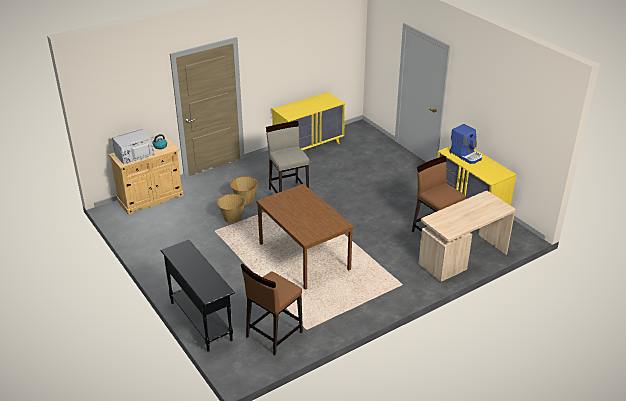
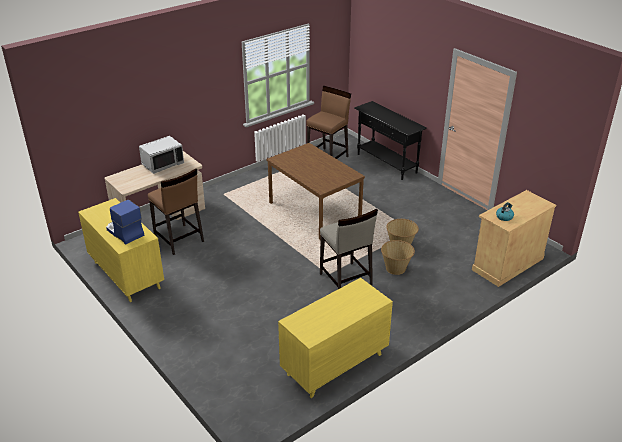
camera: 175 degrees right, 0 degrees up
grey microwave [112,129,154,164] -> grey microwave moved to [139,136,184,174]

